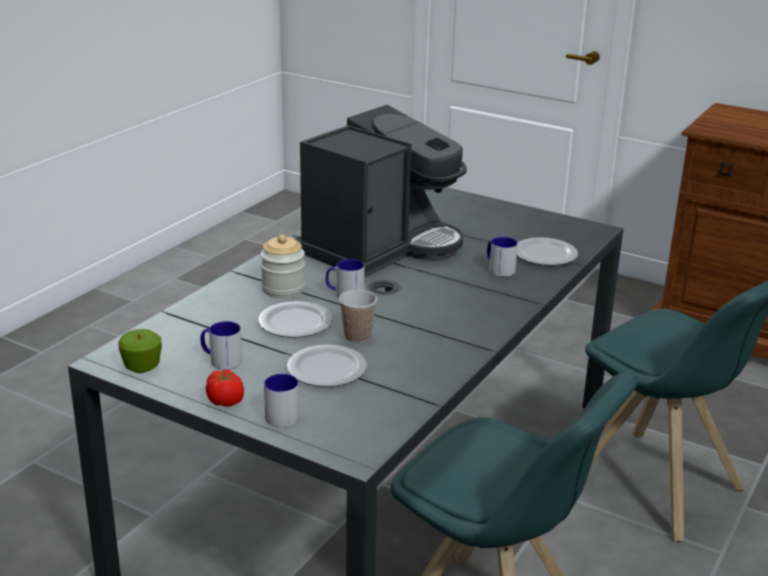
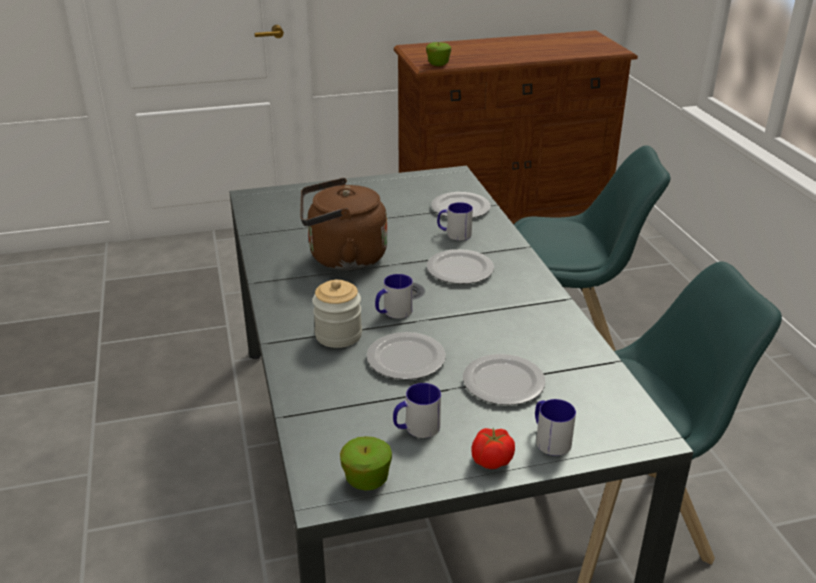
camera: 45 degrees left, 5 degrees up
coffee machine [295,105,467,278] -> brown kettle [300,178,387,271]
cup [339,290,377,343] -> none
none -> apple [426,42,451,66]
none -> plate [427,249,494,284]

